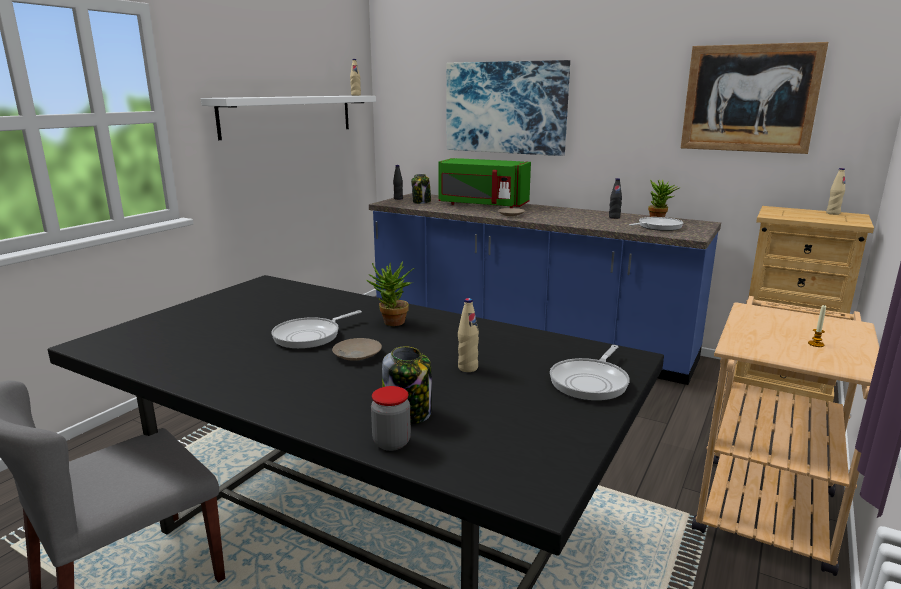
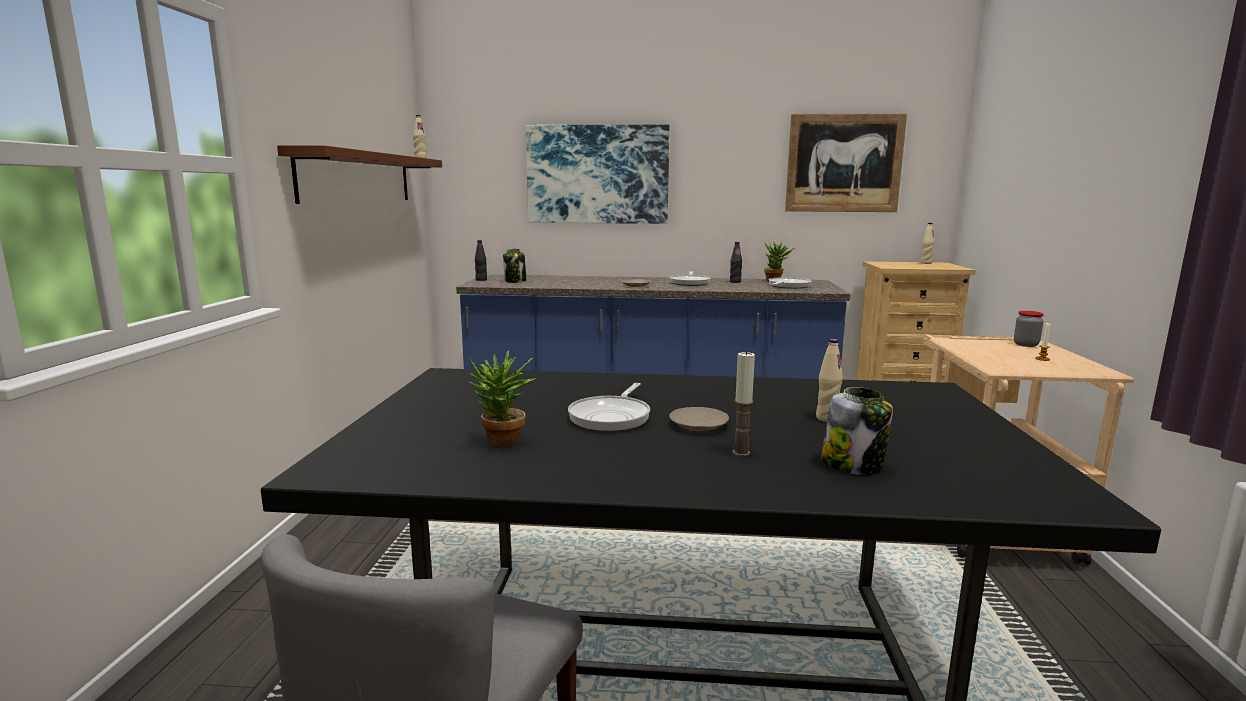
camera: 25 degrees left, 5 degrees down
white shelf [201,96,376,140] -> brown shelf [277,145,442,204]
potted plant [366,261,415,326] -> potted plant moved to [469,350,537,448]
jar [371,386,411,451] -> jar moved to [1014,311,1044,347]
green microwave [438,158,531,208] -> none
frying pan [550,345,629,401] -> frying pan moved to [670,271,711,286]
none -> candle [732,351,755,456]

